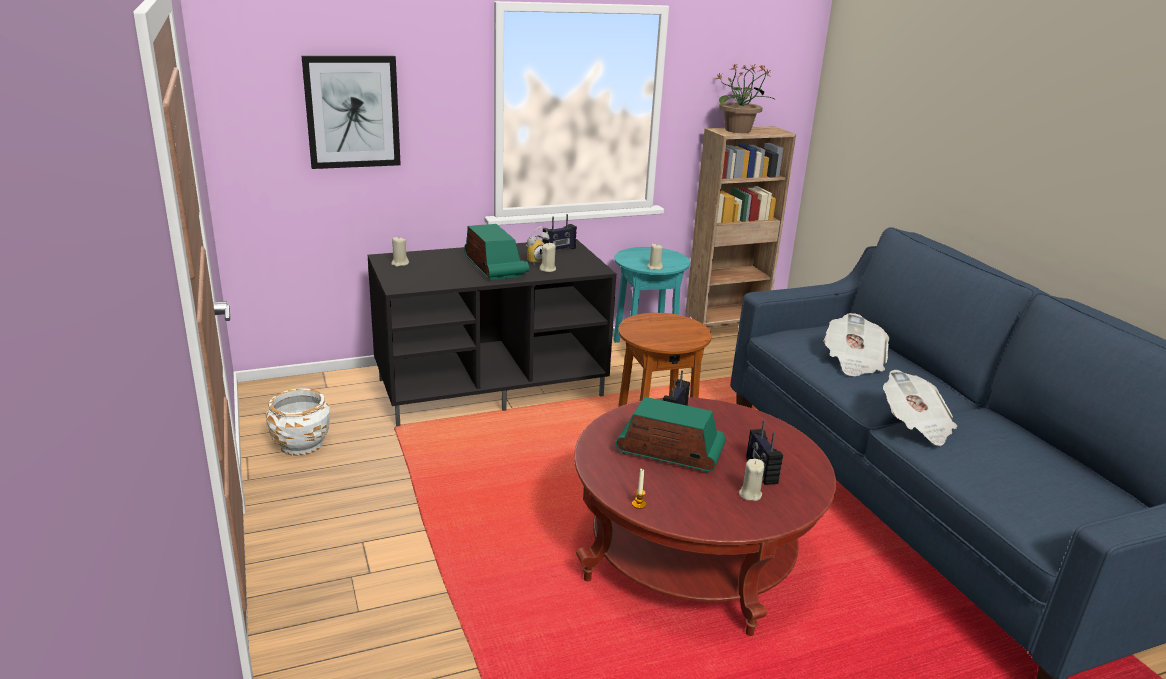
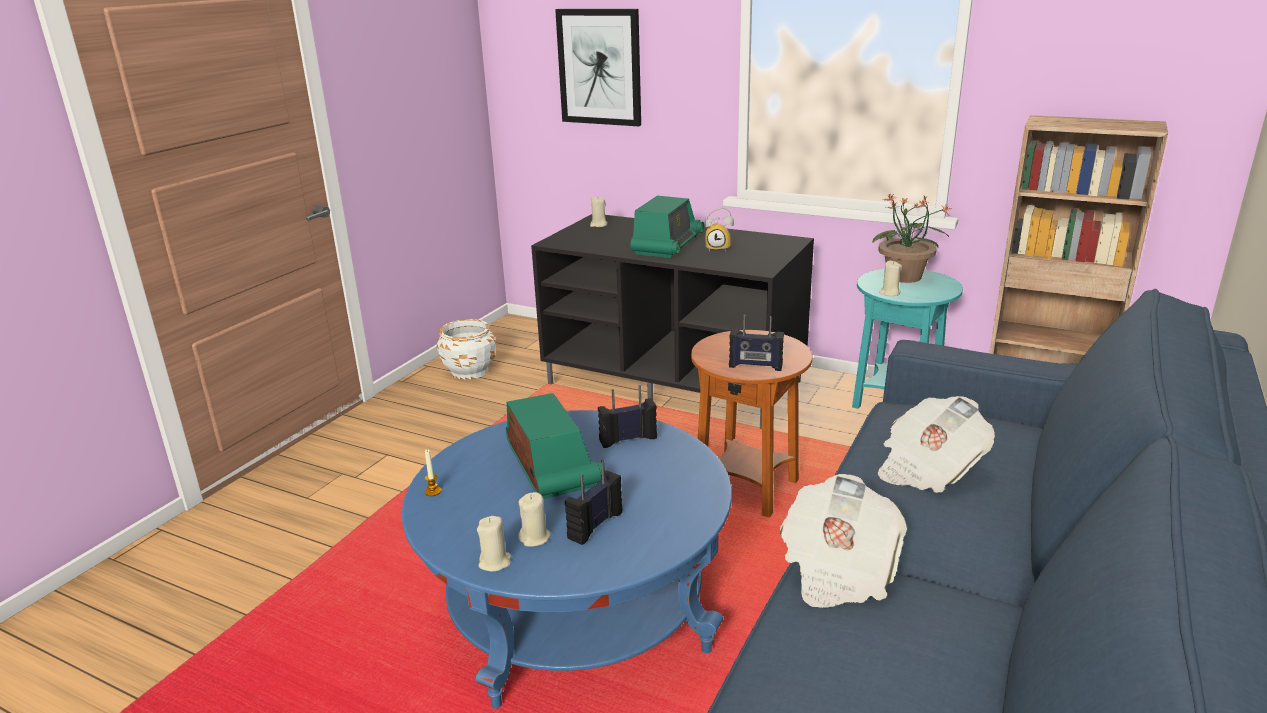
camera: 50 degrees right, 0 degrees up
beige candle [539,243,556,272] -> beige candle moved to [477,516,511,572]
radio [543,214,577,249] -> radio moved to [729,315,784,371]
red coffee table [574,397,836,636] -> blue coffee table [402,410,732,708]
potted plant [715,64,775,133] -> potted plant moved to [873,194,952,283]

